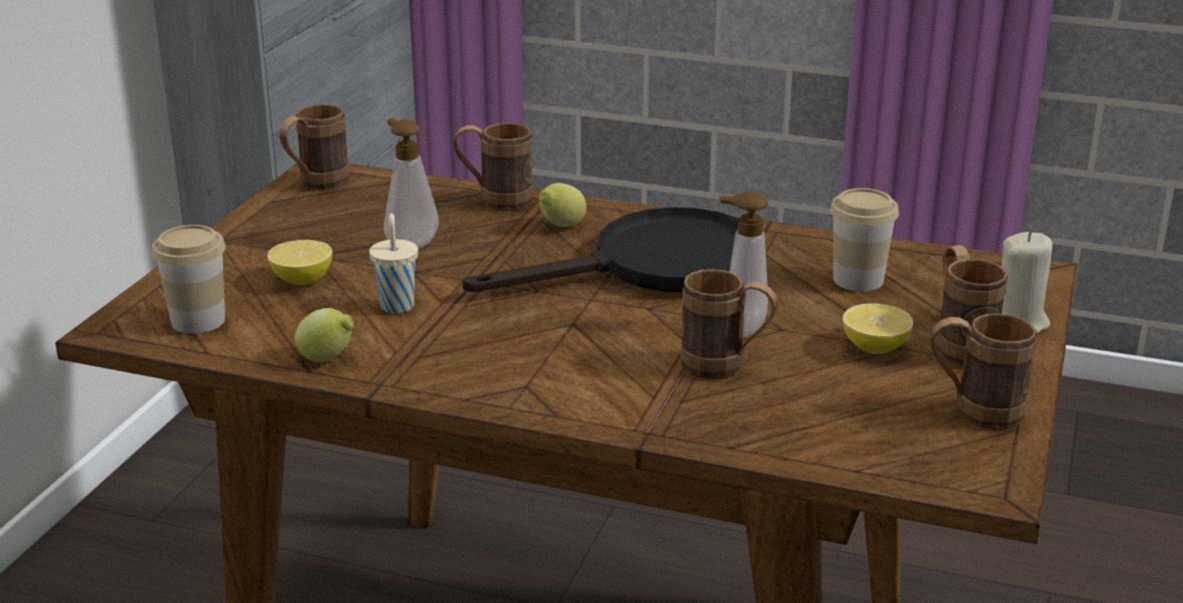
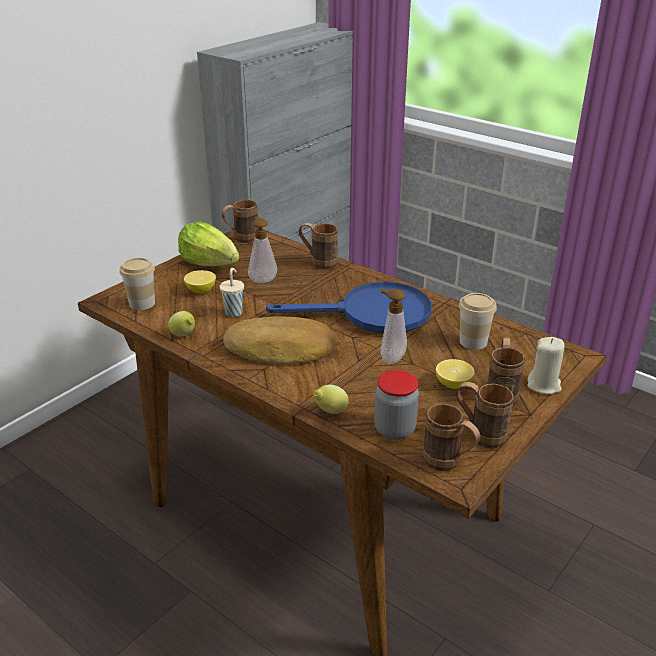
camera: 20 degrees right, 5 degrees up
black frying pan [463,207,739,292] -> blue frying pan [266,282,432,333]
lemon [539,183,587,227] -> lemon moved to [313,385,349,414]
brown mug [681,269,778,379] -> brown mug moved to [423,403,480,471]
none -> lettuce [178,221,239,266]
none -> bread [223,316,337,364]
none -> jar [374,370,419,440]

